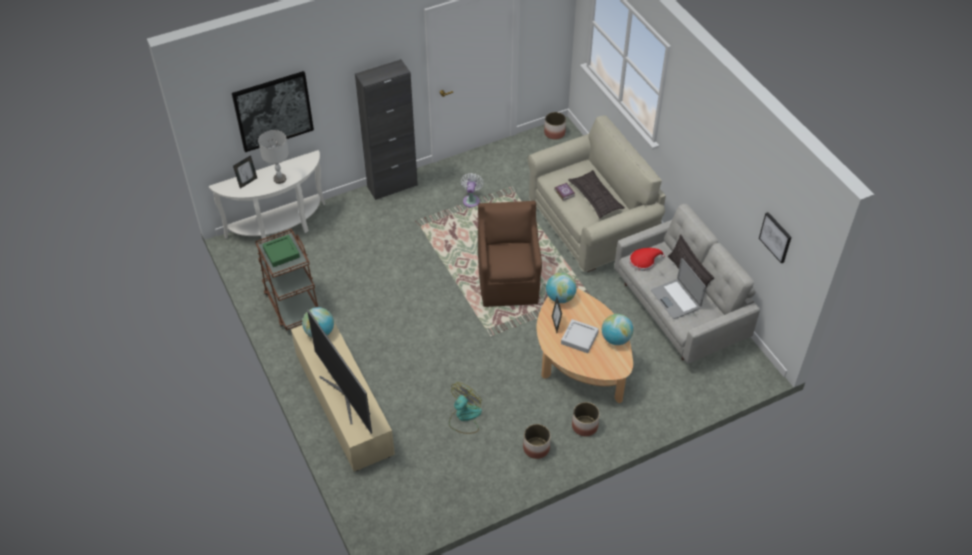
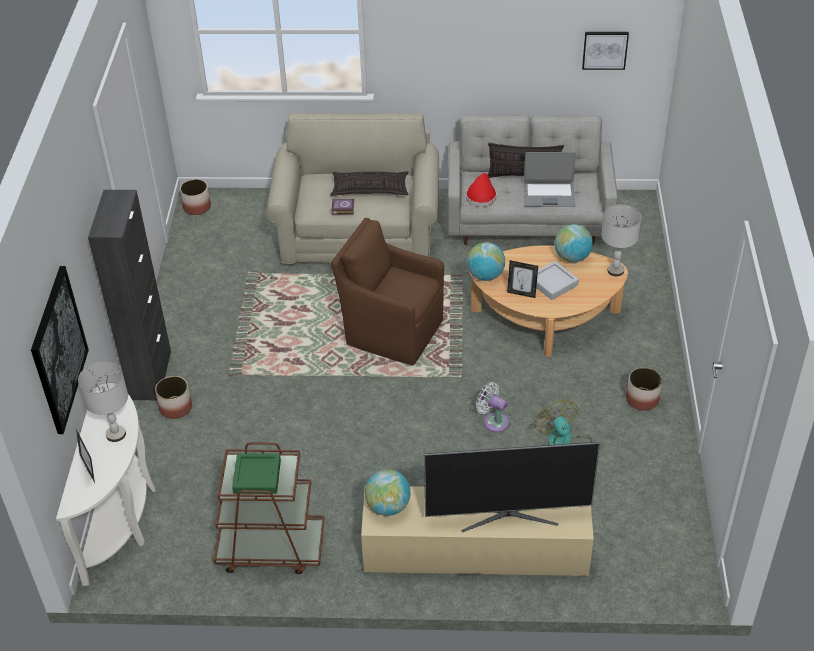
camera: 60 degrees left, 5 degrees down
white fan [461,173,484,207] -> white fan moved to [476,382,509,432]
planter [572,402,600,436] -> planter moved to [155,376,192,419]
none -> grey table lamp [601,204,641,276]

